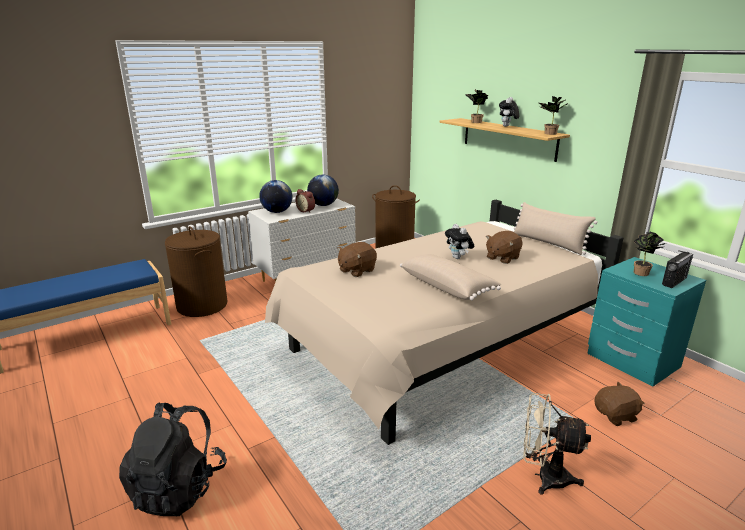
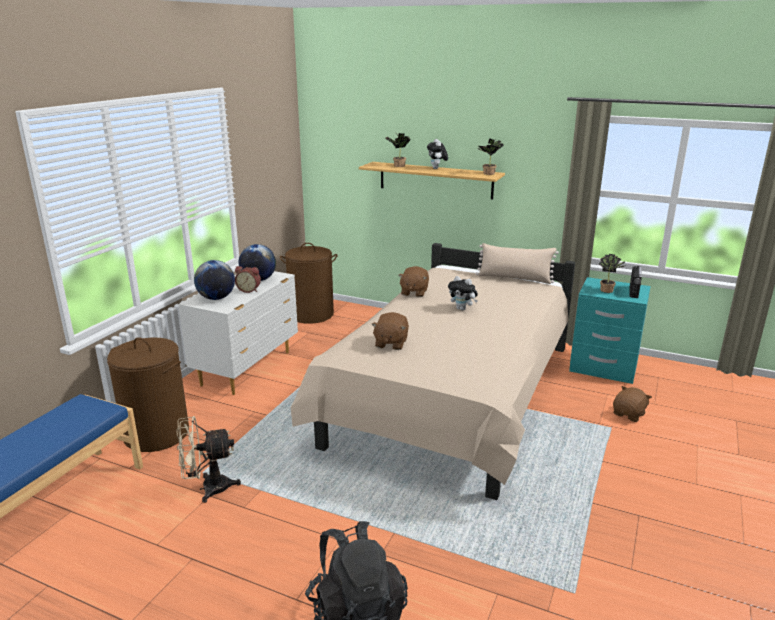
camera: 30 degrees left, 0 degrees up
beige pillow [400,254,501,301] -> none
brown plush toy [486,231,523,264] -> brown plush toy moved to [398,266,429,297]
beige fan [523,393,591,495] -> beige fan moved to [176,416,241,503]

